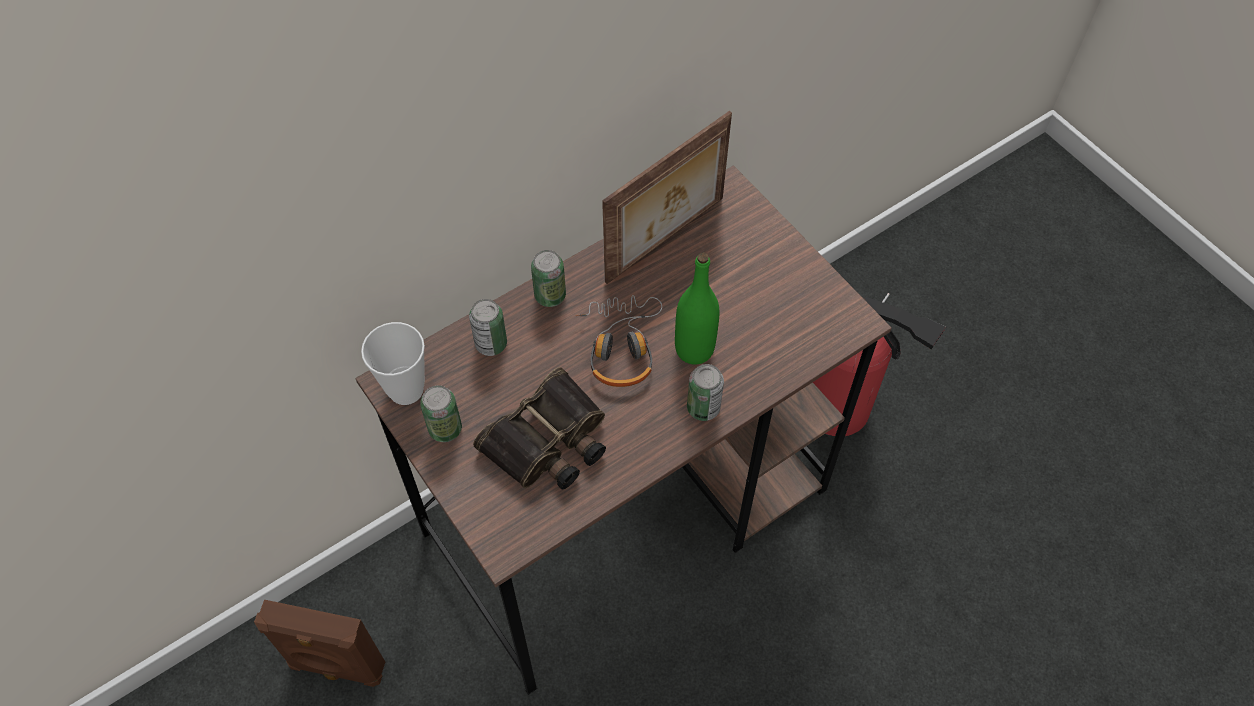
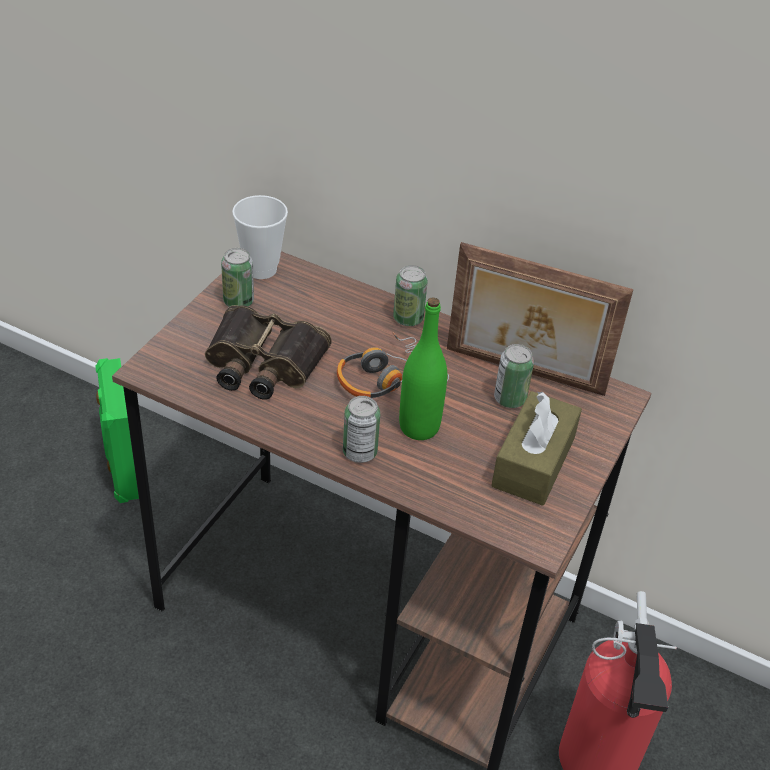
camera: 60 degrees right, 15 degrees down
brown speaker [254,600,385,687] -> green speaker [95,358,139,503]
can [469,299,507,356] -> can moved to [494,344,534,408]
none -> brown tissue box [491,391,582,506]

